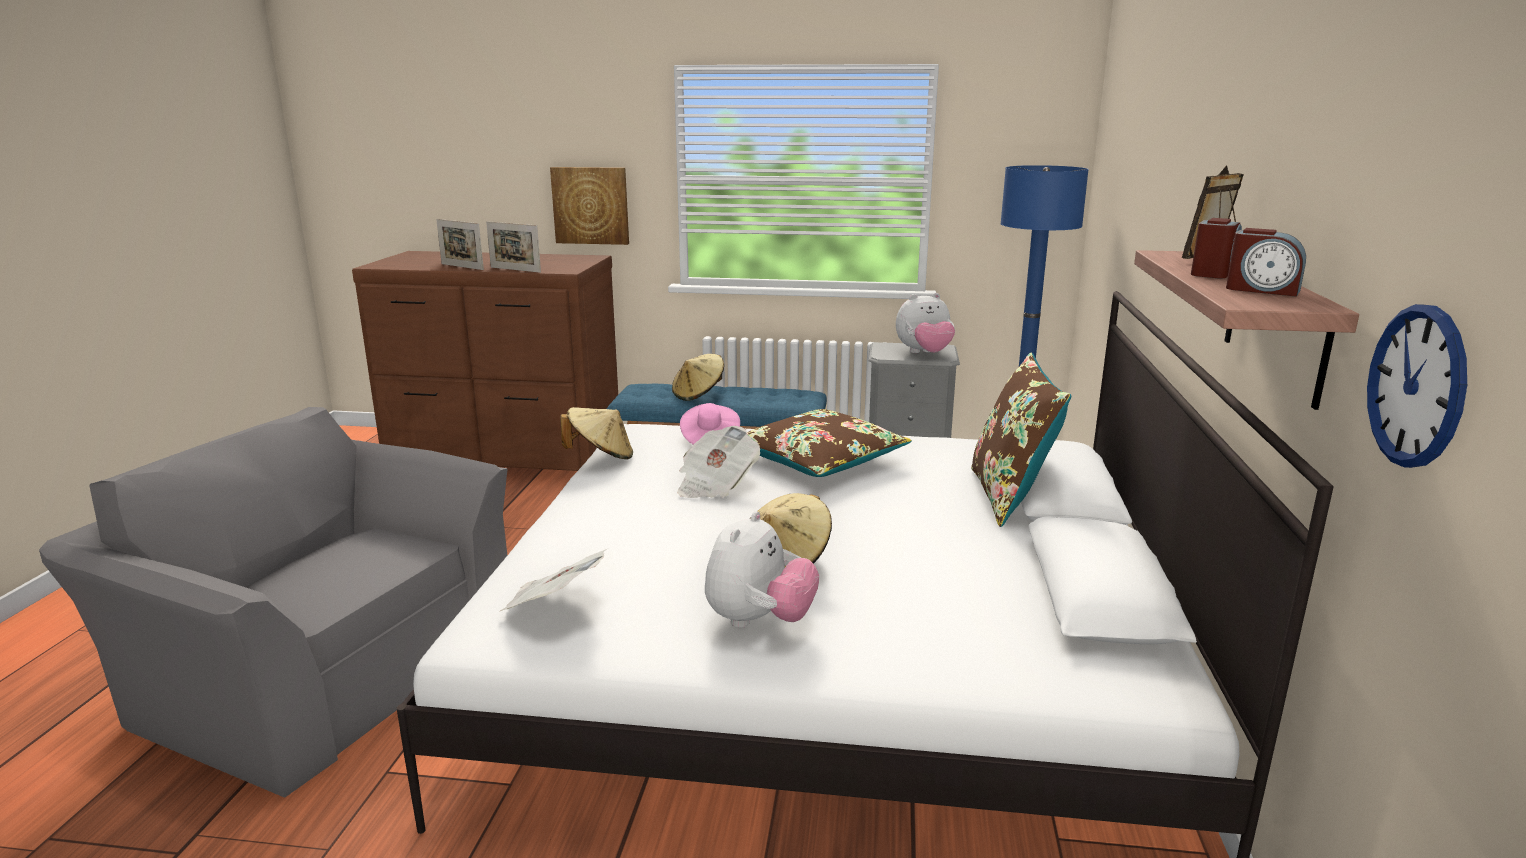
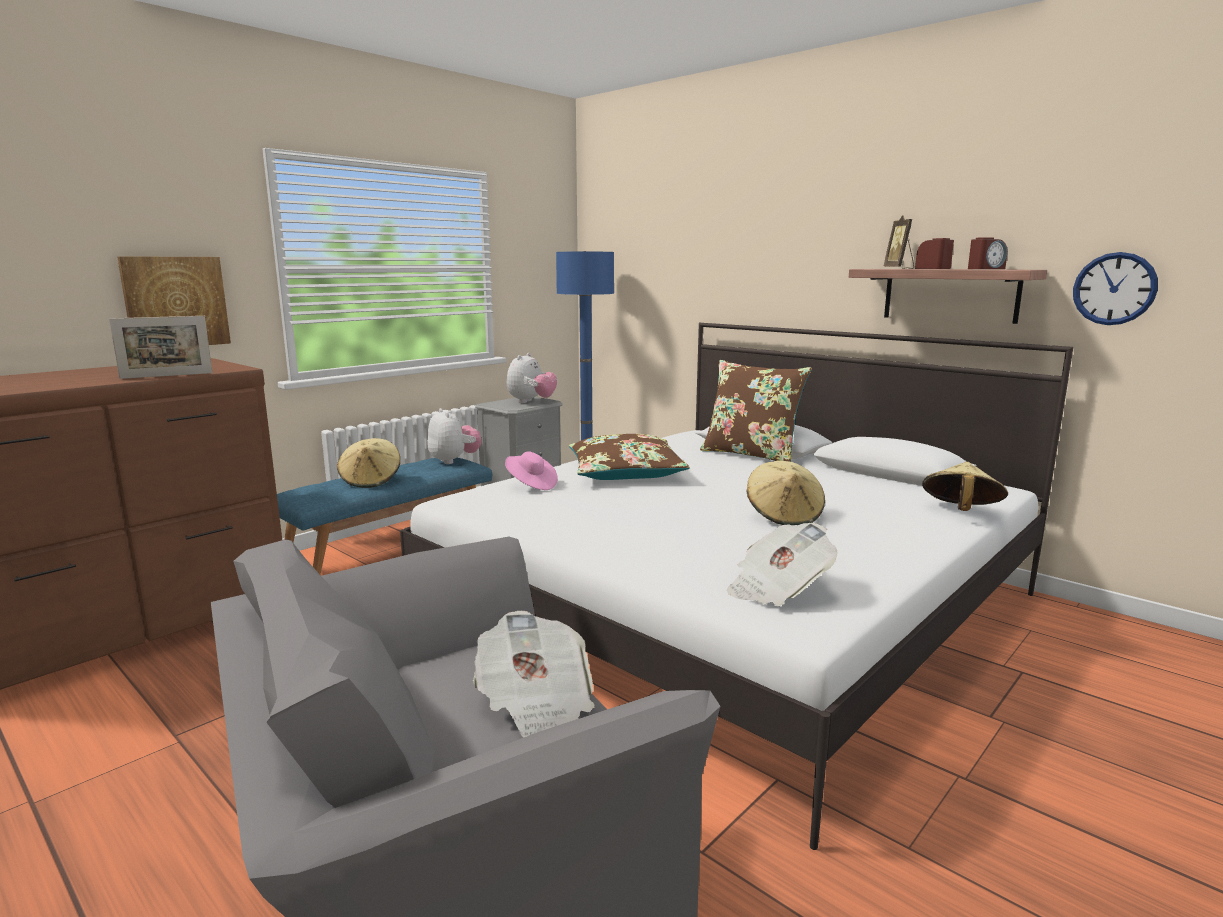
camera: 55 degrees left, 5 degrees down
picture frame [436,219,484,270] -> none
beige hat [560,407,633,460] -> beige hat moved to [922,462,1008,511]
newspaper [677,426,760,498] -> newspaper moved to [473,611,594,738]
plush toy [705,511,819,628] -> plush toy moved to [427,408,482,464]

